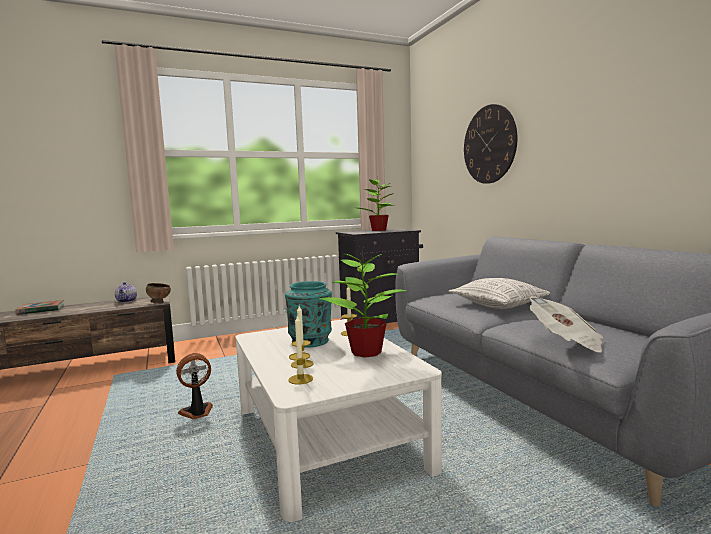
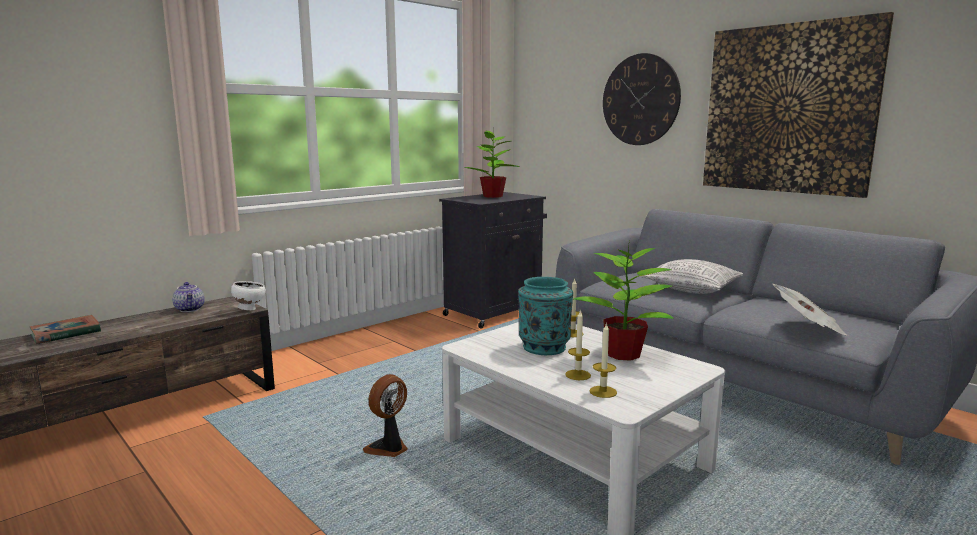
camera: 20 degrees left, 5 degrees up
brown bowl [146,283,171,304] -> white bowl [231,281,266,310]
none -> picture [703,12,894,198]

